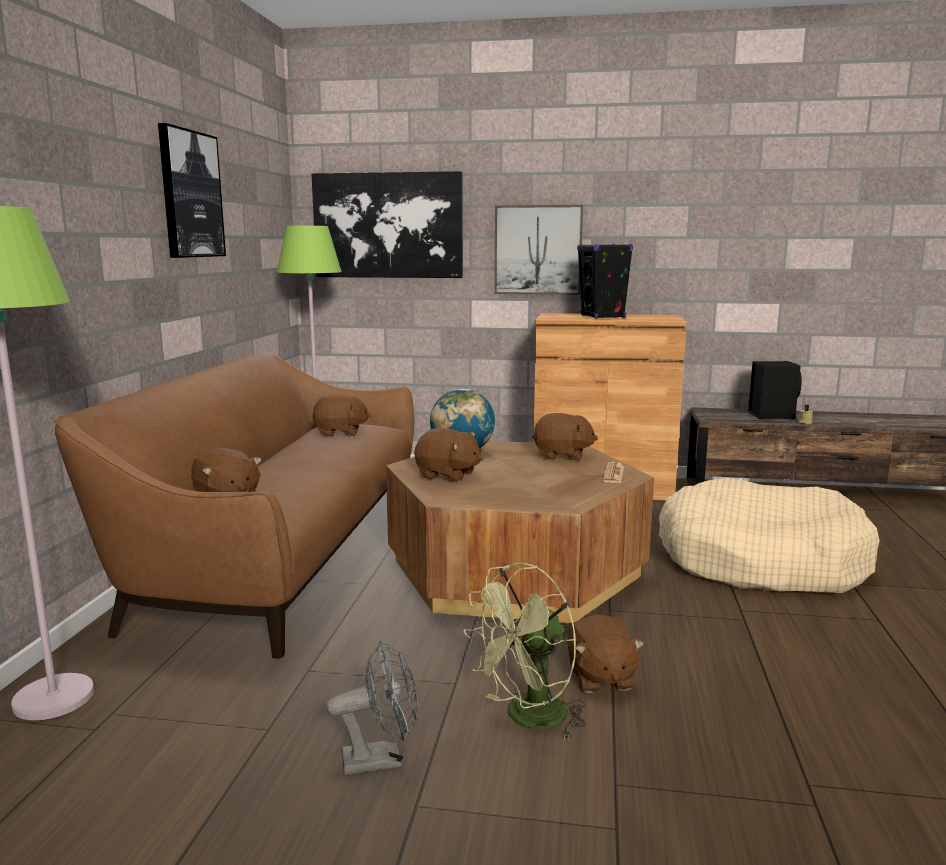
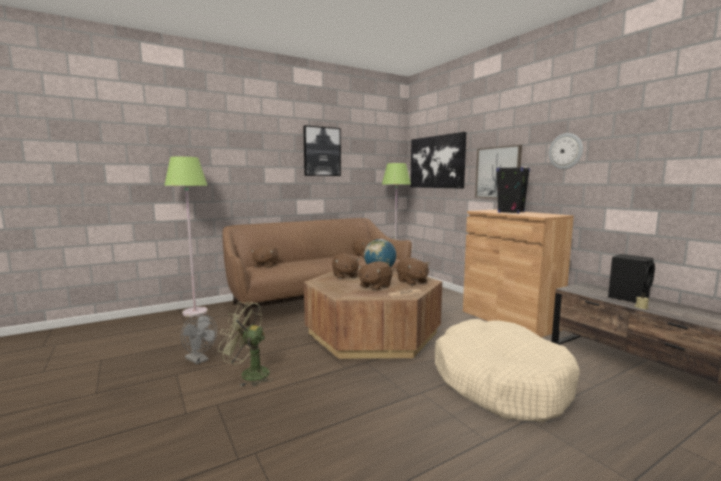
camera: 50 degrees right, 5 degrees down
brown plush toy [567,614,644,693] -> brown plush toy moved to [358,261,393,290]
none -> wall clock [548,133,583,169]

